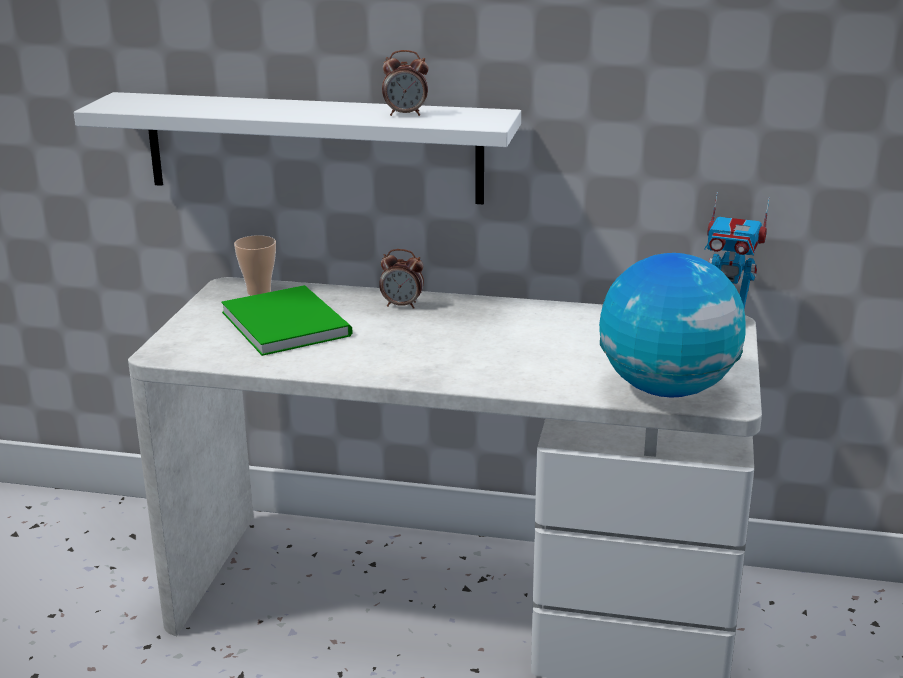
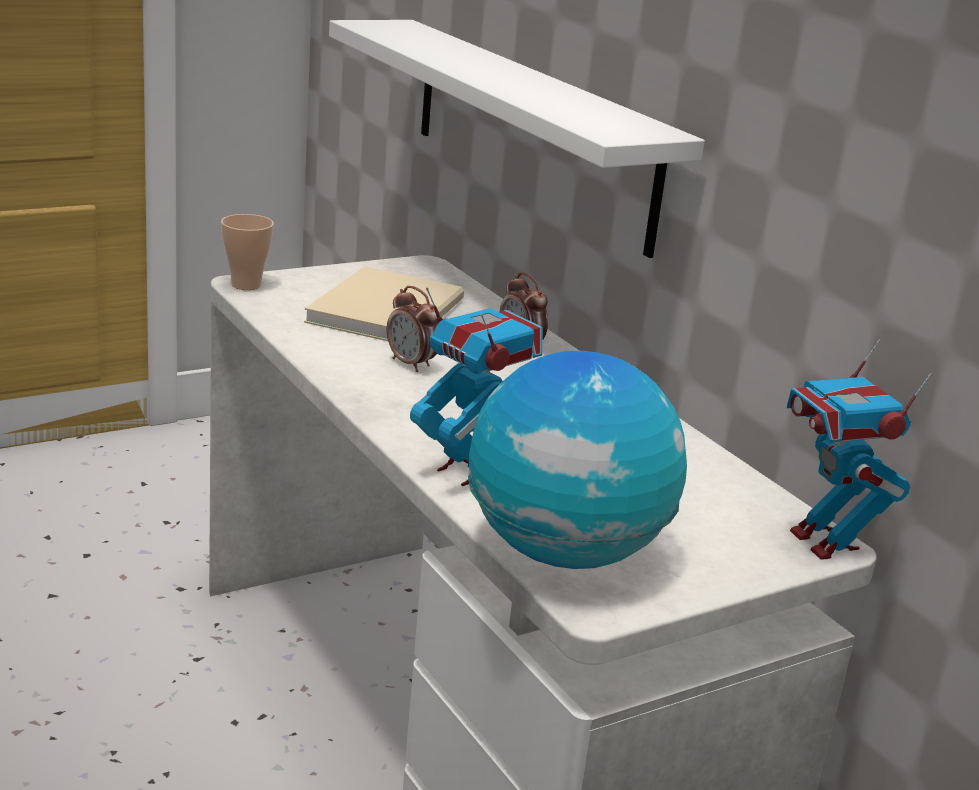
camera: 45 degrees right, 0 degrees up
green book [221,285,353,356] -> beige book [304,266,464,341]
cup [234,235,276,296] -> cup moved to [221,214,274,290]
alarm clock [382,50,428,116] -> alarm clock moved to [387,286,440,372]
none -> toy robot [410,287,543,486]

